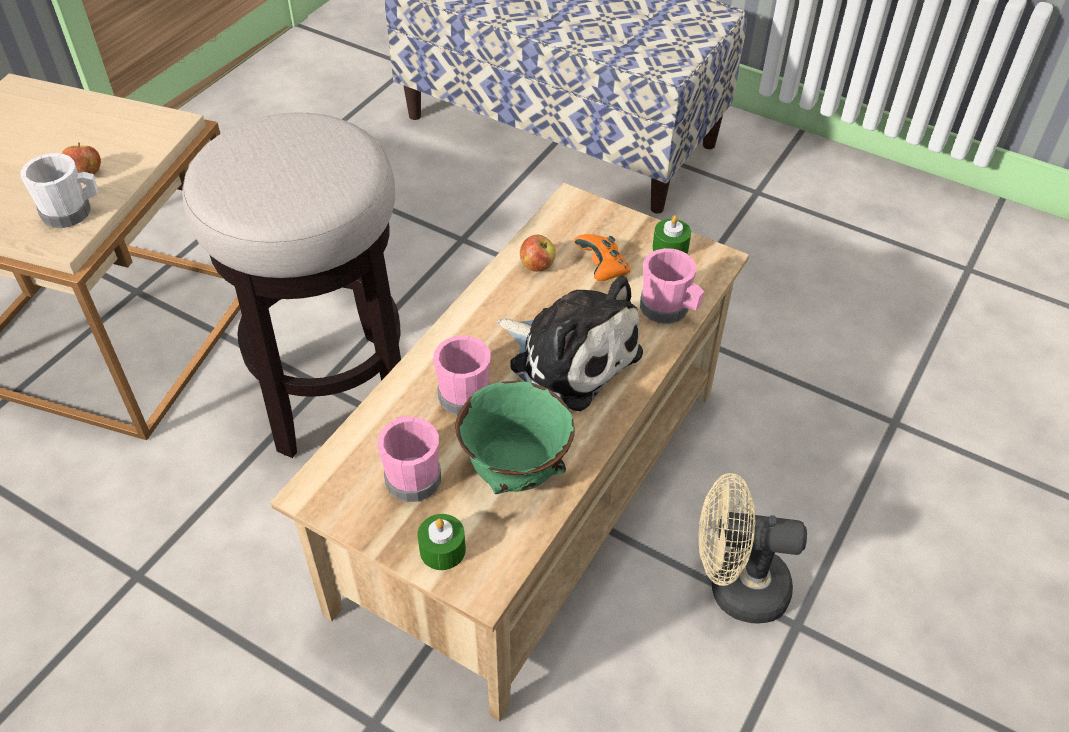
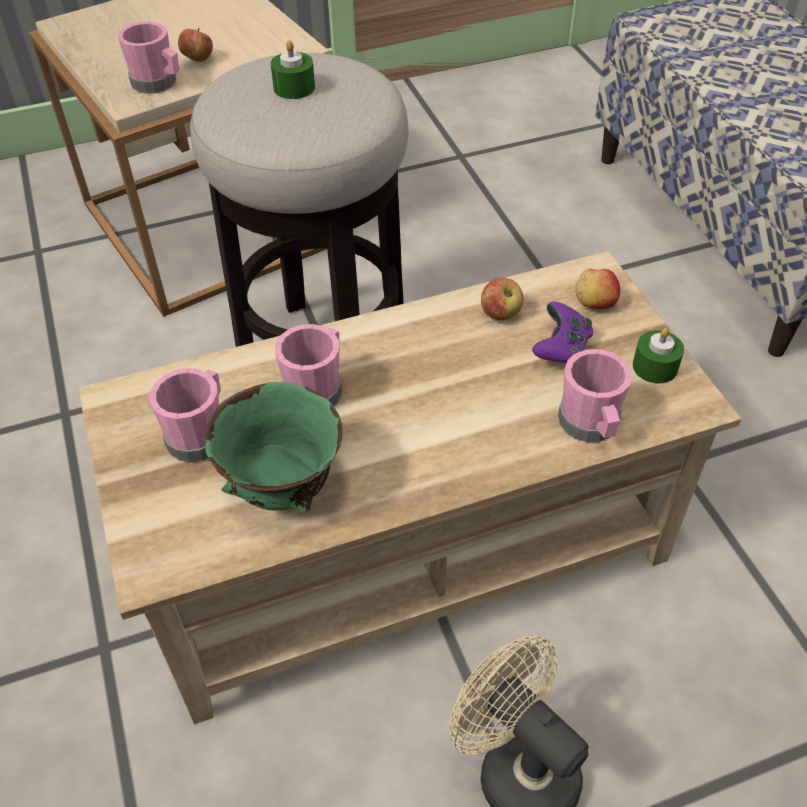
camera: 40 degrees right, 0 degrees up
white mug [20,153,98,228] -> pink mug [118,22,180,94]
green candle [417,514,466,570] -> green candle moved to [271,40,315,99]
plush toy [497,275,643,411] -> none
orange game controller [574,234,630,281] -> purple game controller [532,301,593,363]
none -> apple [576,269,620,309]

